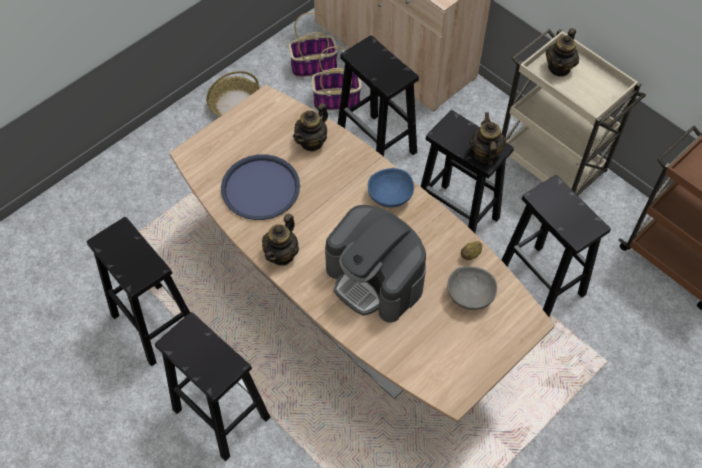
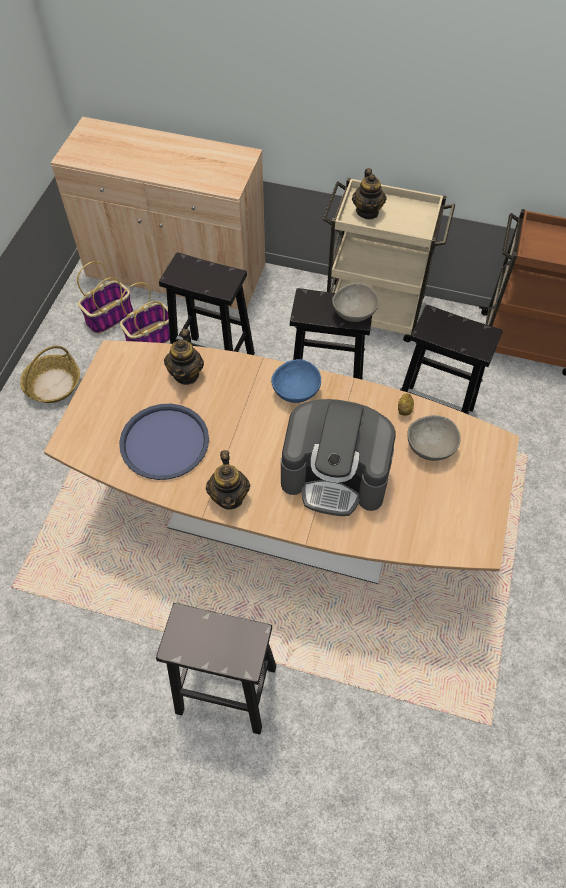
camera: 30 degrees left, 0 degrees up
black stool [87,217,190,367] -> none
teapot [470,112,506,165] -> grey bowl [332,283,379,322]

